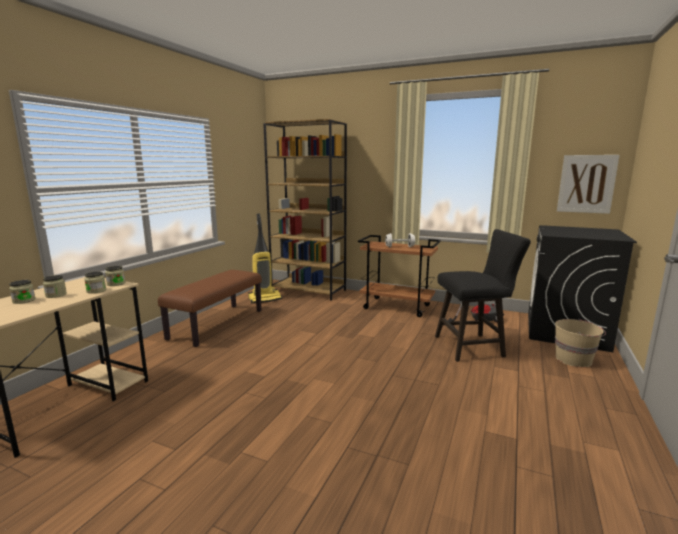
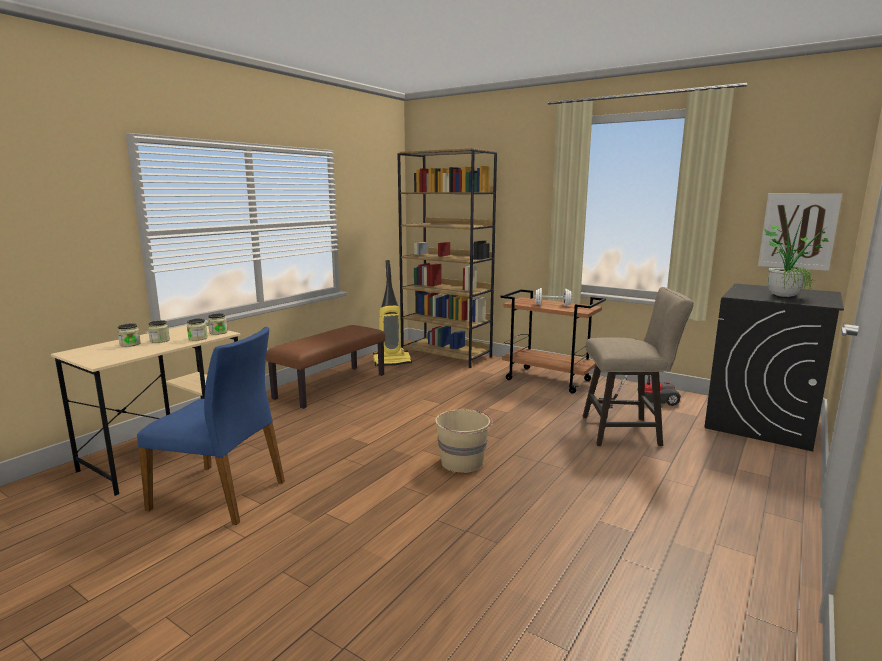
camera: 10 degrees right, 0 degrees up
black stool [435,229,531,362] -> beige stool [583,287,694,446]
beige bucket [555,319,606,367] -> beige bucket moved to [435,409,493,473]
none -> blue chair [137,327,285,525]
none -> potted plant [764,210,829,297]

